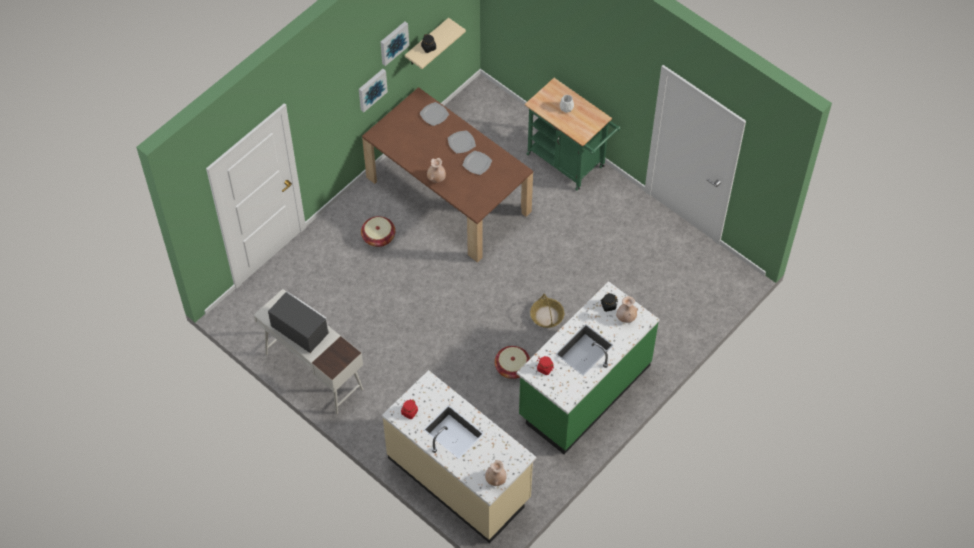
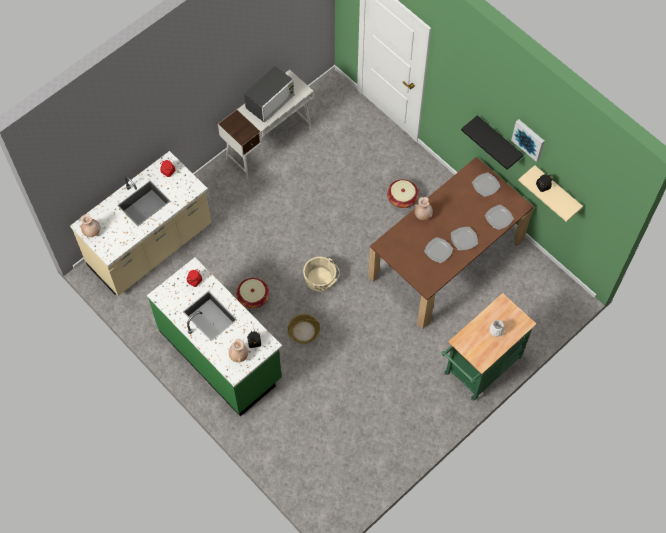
camera: 95 degrees right, 5 degrees up
picture [359,69,388,112] -> black shelf [461,115,524,170]
none -> beige bucket [303,256,340,292]
none -> plate [472,172,500,197]

